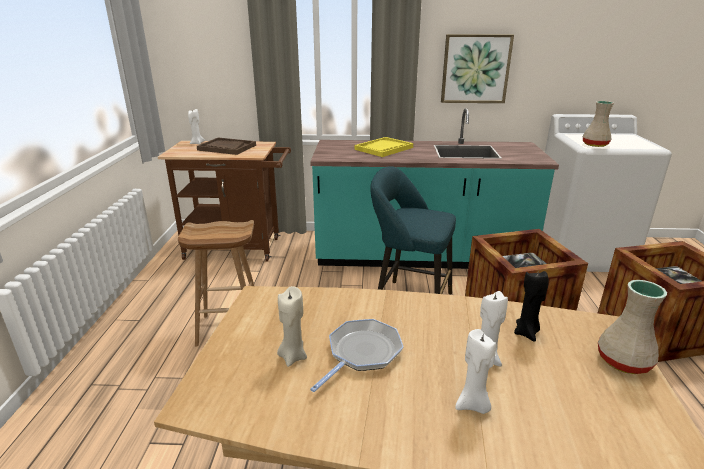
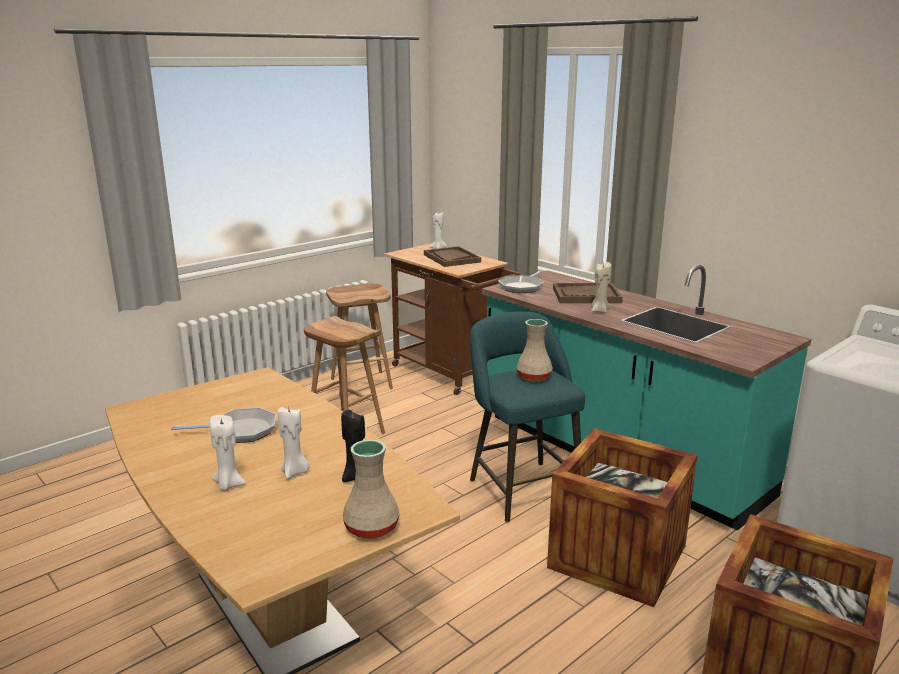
camera: 45 degrees right, 5 degrees down
beige candle [277,286,307,367] -> beige candle moved to [591,262,611,313]
yellow tray [355,137,413,157] -> brown tray [553,283,623,303]
picture [441,34,514,103] -> none
beige vase [583,101,614,147] -> beige vase moved to [516,319,553,382]
none -> brown stool [326,284,393,396]
none -> frying pan [498,270,544,293]

